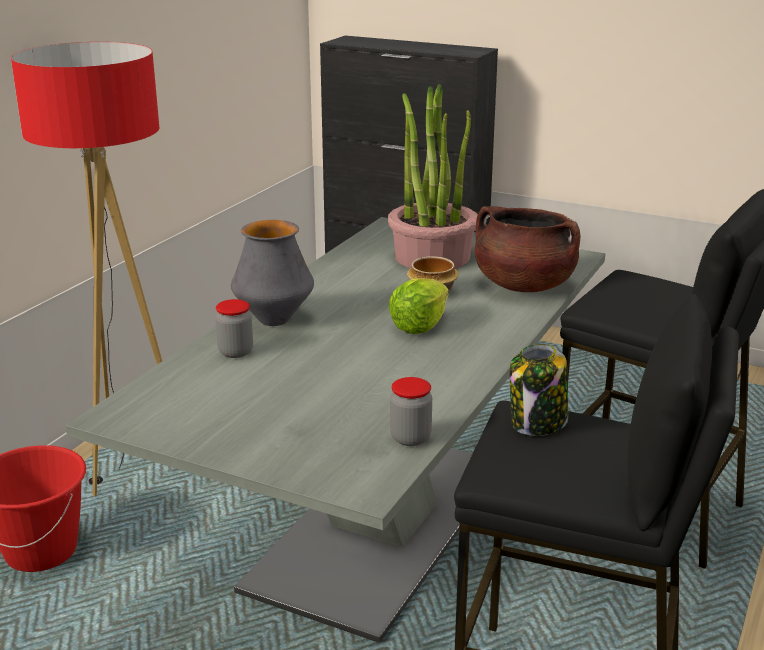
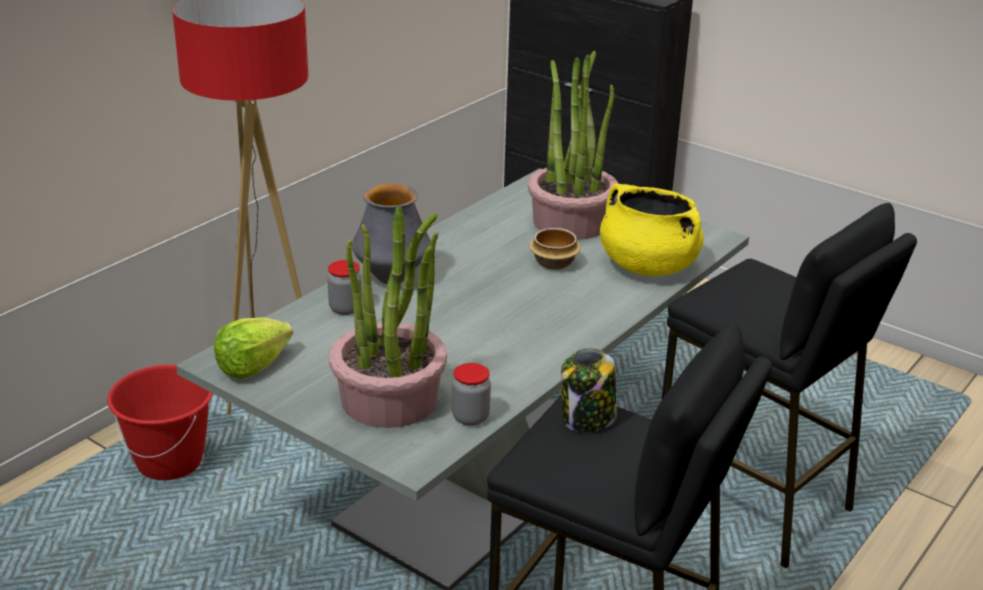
camera: 10 degrees right, 5 degrees up
lettuce [389,279,449,334] -> lettuce moved to [214,317,293,379]
brown cooking pot [475,206,580,292] -> yellow cooking pot [600,183,704,276]
none -> potted plant [329,205,447,428]

